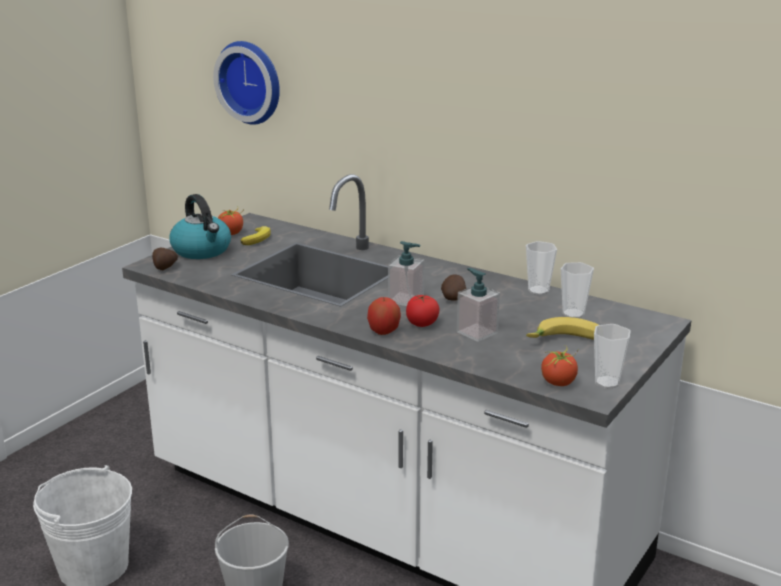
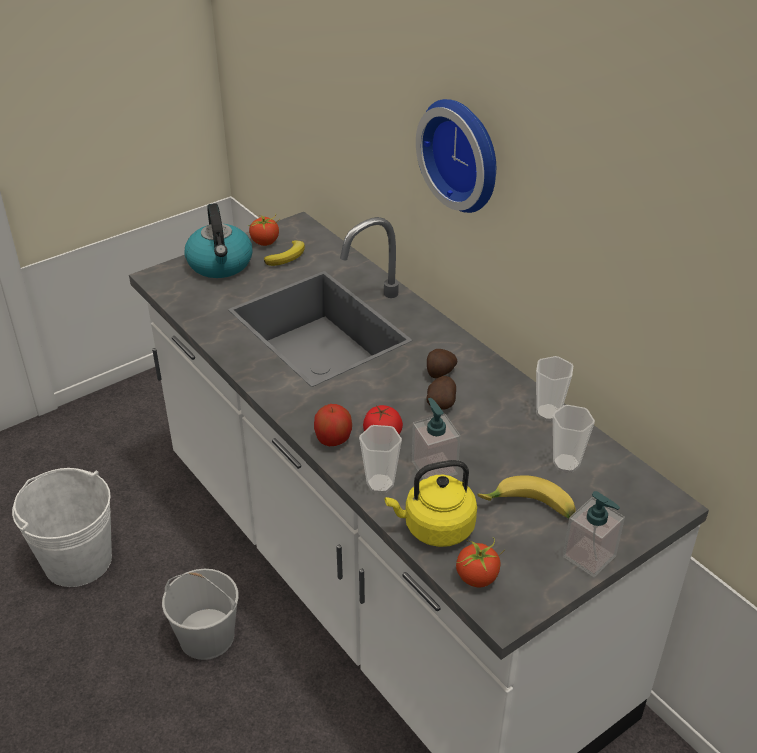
camera: 20 degrees right, 15 degrees up
potato [152,248,178,270] -> potato moved to [427,349,457,378]
wall clock [213,41,280,125] -> wall clock moved to [416,99,496,213]
soap dispenser [388,241,425,306] -> soap dispenser moved to [563,491,625,577]
cup [594,324,631,389] -> cup moved to [359,425,402,493]
none -> yellow kettle [385,460,477,547]

